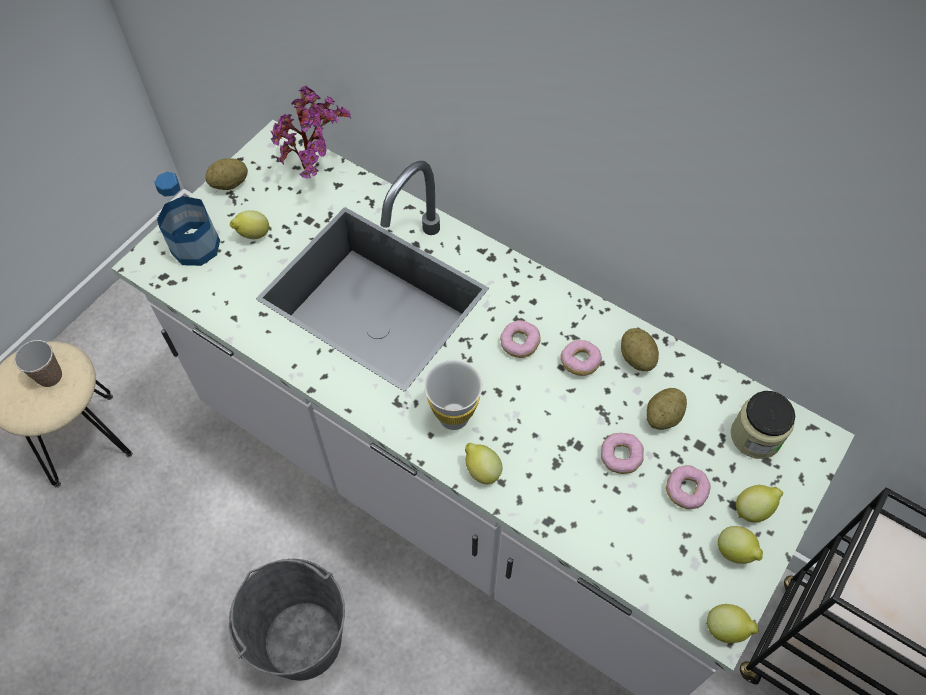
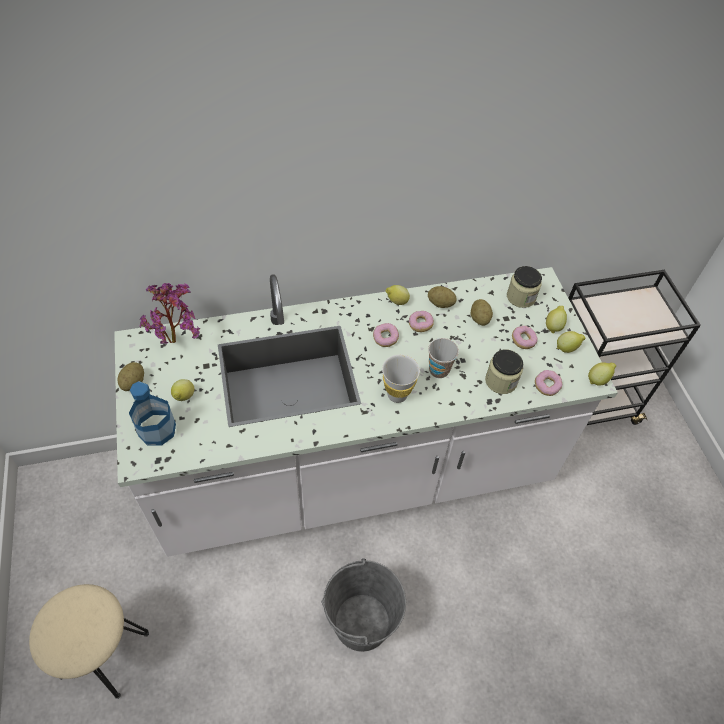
camera: 50 degrees left, 5 degrees down
cup [14,340,62,387] -> cup moved to [428,338,459,378]
lemon [465,443,502,484] -> lemon moved to [386,285,410,305]
donut [601,433,644,474] -> donut moved to [535,370,562,396]
none -> jar [485,350,523,394]

